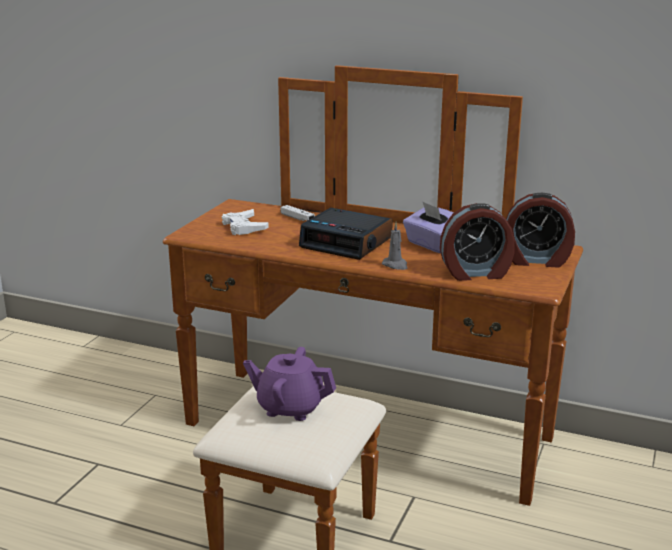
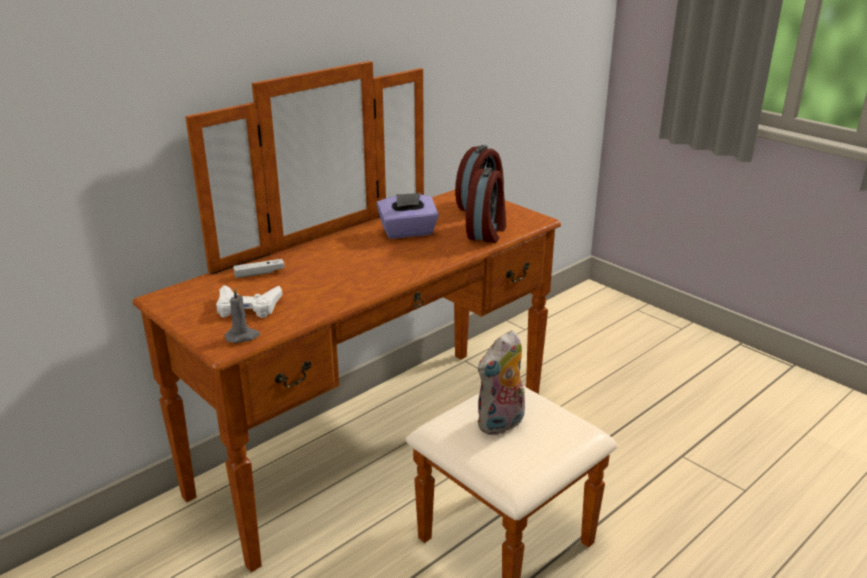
camera: 65 degrees left, 5 degrees up
purple teapot [243,347,336,421] -> plush toy [477,330,525,435]
alarm clock [299,208,393,260] -> none
grey candle [382,222,407,270] -> grey candle moved to [225,288,260,343]

